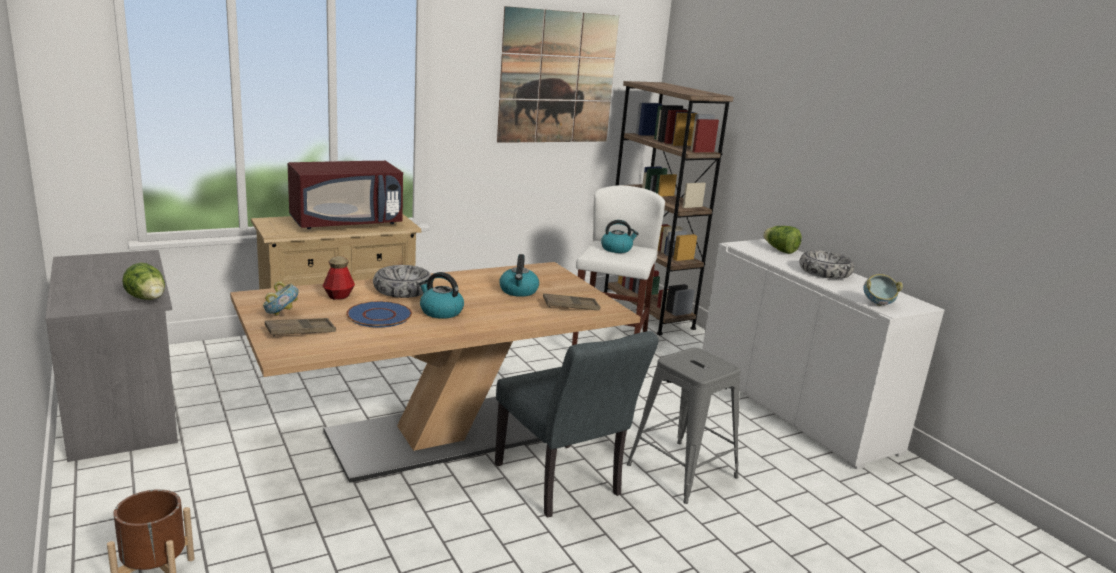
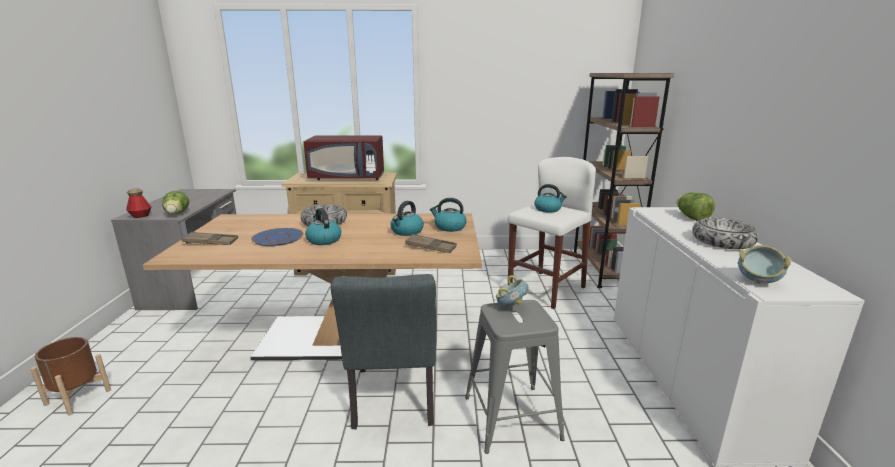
camera: 30 degrees right, 0 degrees up
bowl [263,281,298,316] -> bowl moved to [496,275,528,307]
bottle [323,256,355,300] -> bottle moved to [126,188,151,218]
picture [497,6,619,143] -> none
none -> kettle [430,198,467,232]

